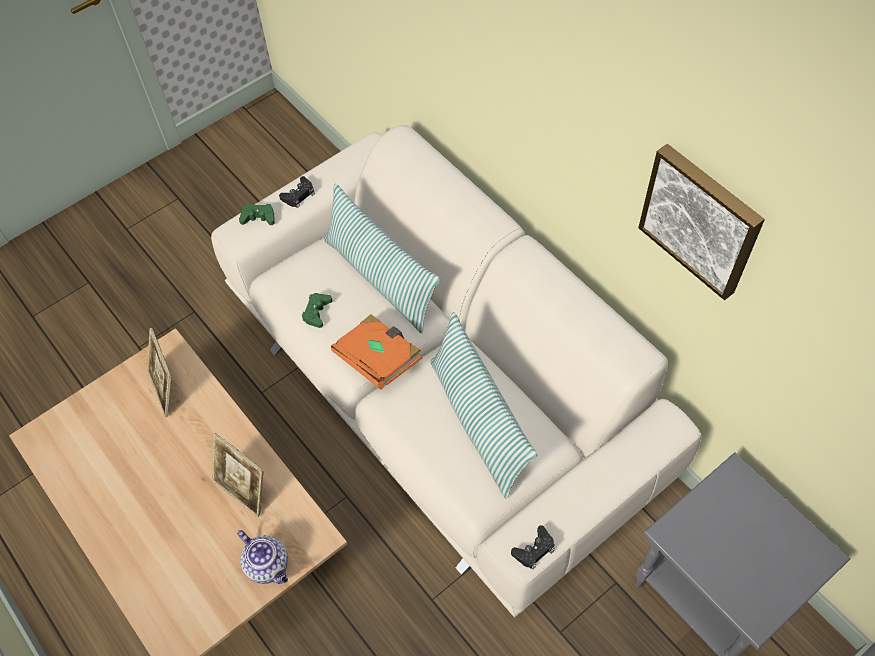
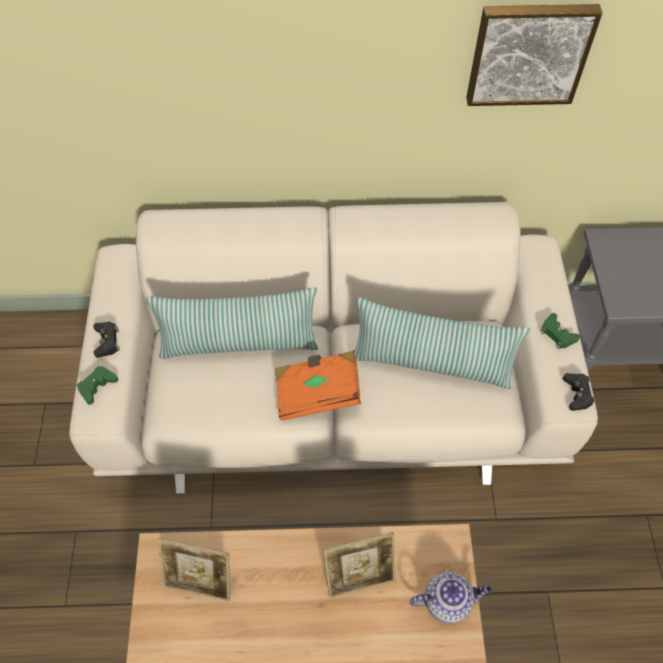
camera: 55 degrees left, 0 degrees up
green game controller [302,293,332,328] -> green game controller moved to [540,313,580,349]

